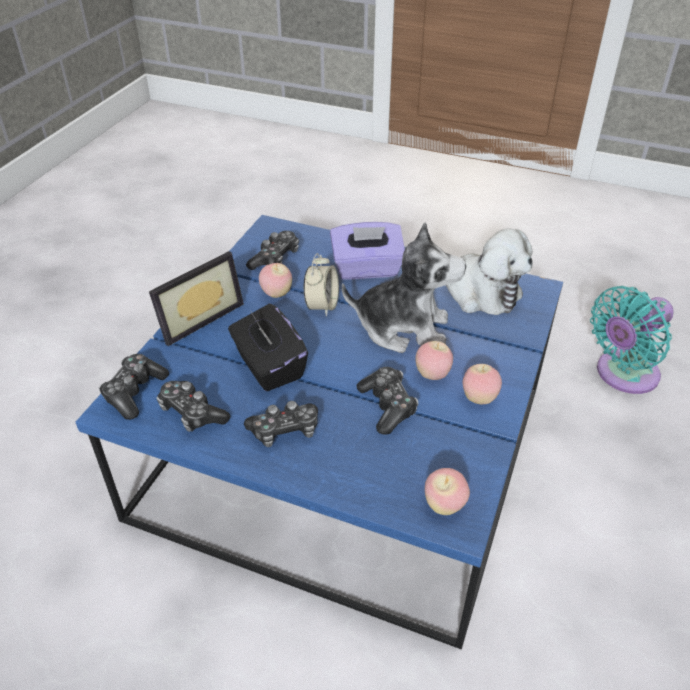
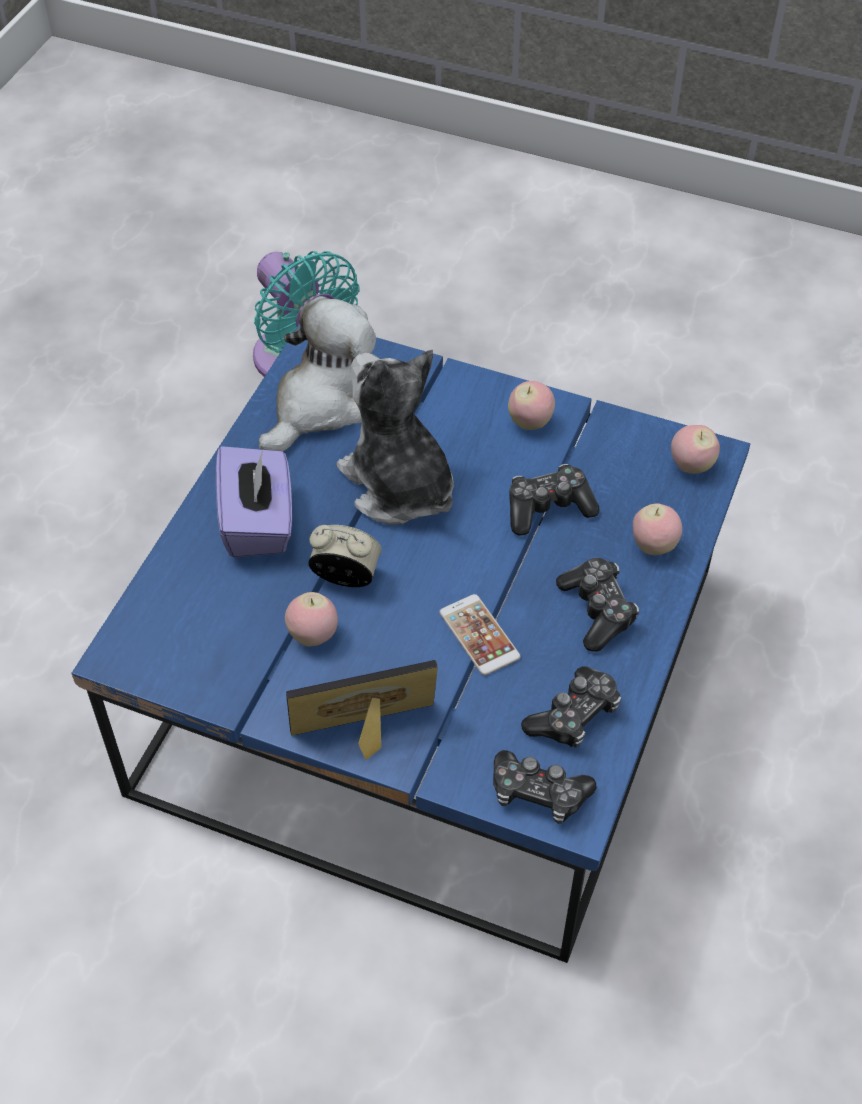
camera: 90 degrees left, 10 degrees up
picture frame [149,251,244,346] -> picture frame turned 60 degrees counterclockwise [286,660,438,760]
black tissue box [228,304,308,391] -> phone [439,594,521,675]
game controller [246,231,299,270] -> none
plush toy [342,222,466,353] -> plush toy turned 45 degrees counterclockwise [337,350,454,525]
apple [416,341,453,380] -> apple moved to [633,503,682,555]

